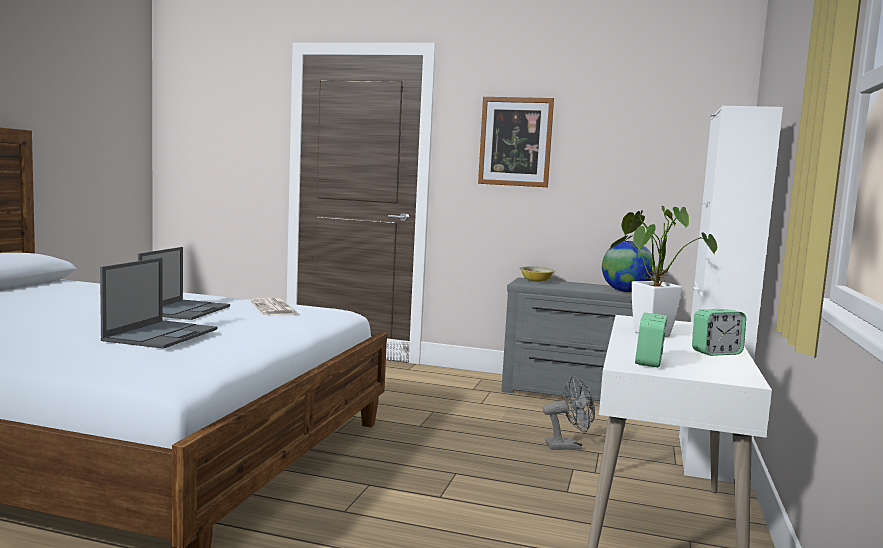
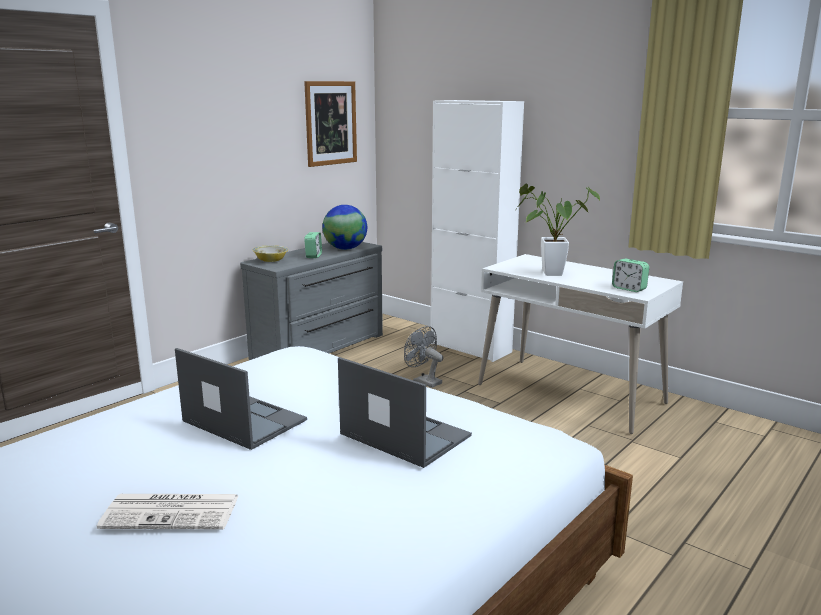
camera: 65 degrees left, 10 degrees up
newspaper [251,298,300,316] -> newspaper moved to [97,494,239,529]
picture [478,97,554,187] -> picture moved to [304,81,357,167]
grey fan [543,376,595,450] -> grey fan turned 60 degrees counterclockwise [404,326,443,388]
alarm clock [692,309,746,356] -> alarm clock moved to [304,232,322,258]

